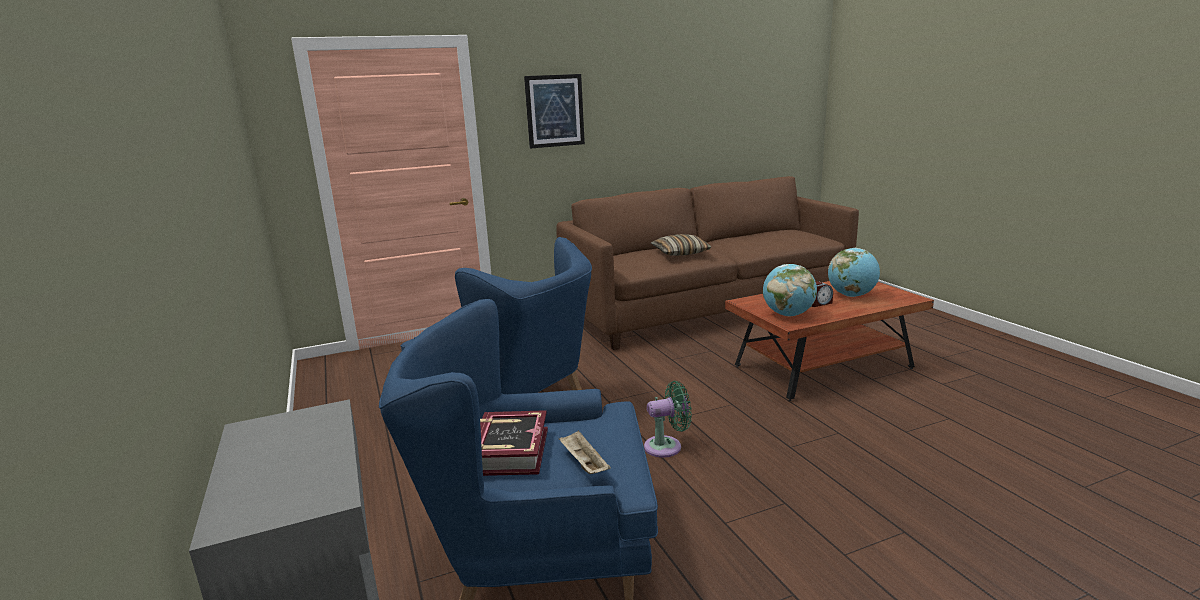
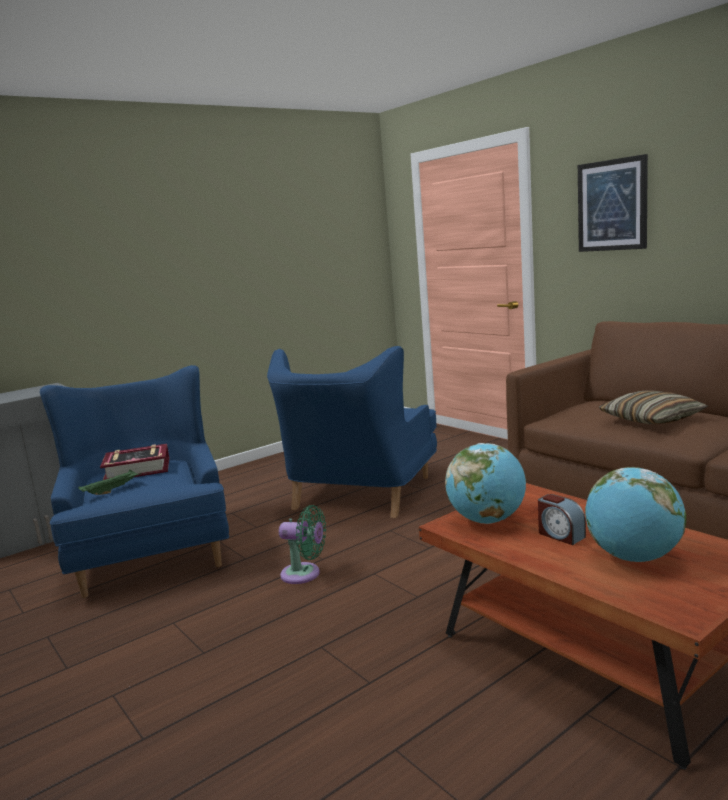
camera: 75 degrees right, 5 degrees down
beige tray [559,430,611,474] -> green tray [78,470,141,495]
green fan [644,381,692,458] -> green fan turned 45 degrees counterclockwise [279,505,326,584]

